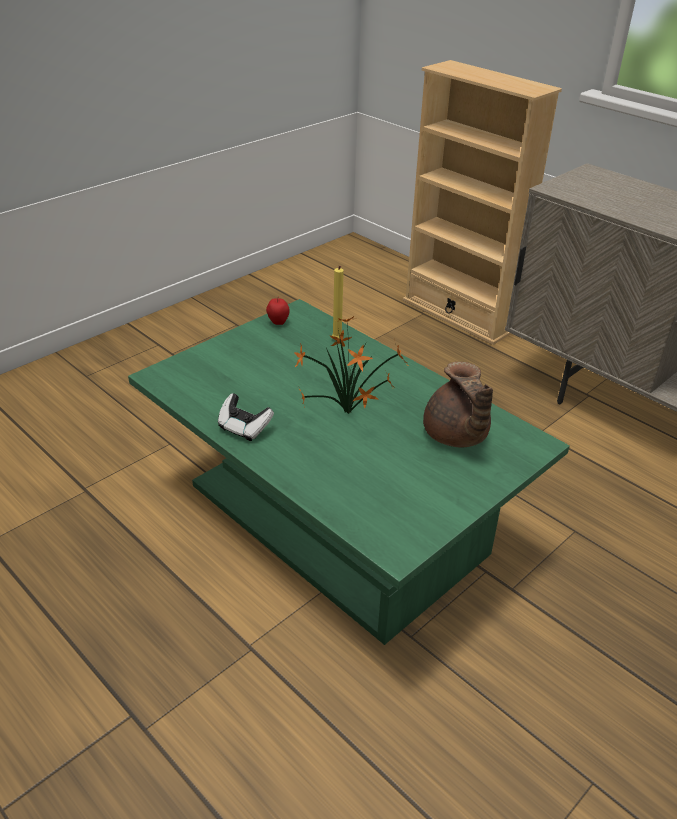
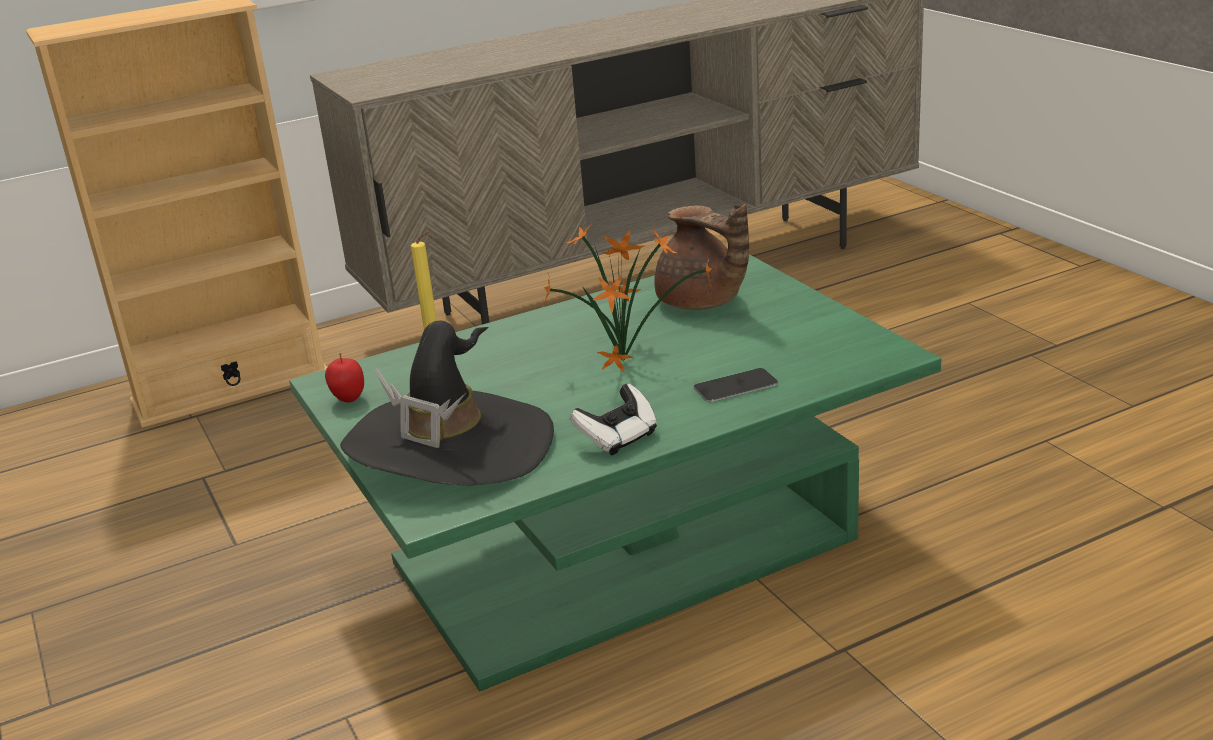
camera: 70 degrees left, 10 degrees down
brown teapot [423,362,493,447] -> brown teapot turned 45 degrees clockwise [654,204,749,310]
none -> black hat [340,320,554,485]
none -> phone [694,368,778,402]

